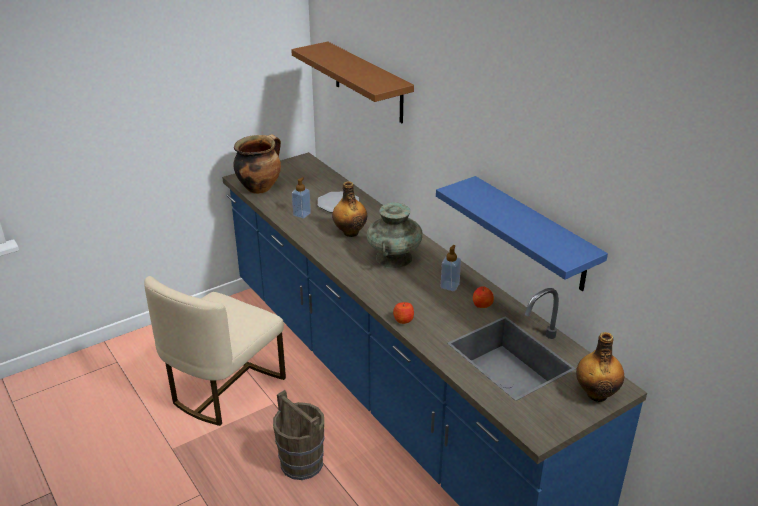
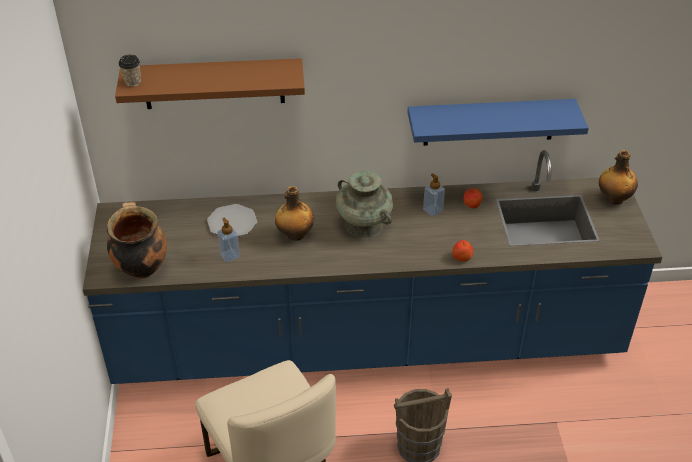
camera: 60 degrees left, 10 degrees up
none -> cup [119,54,141,87]

